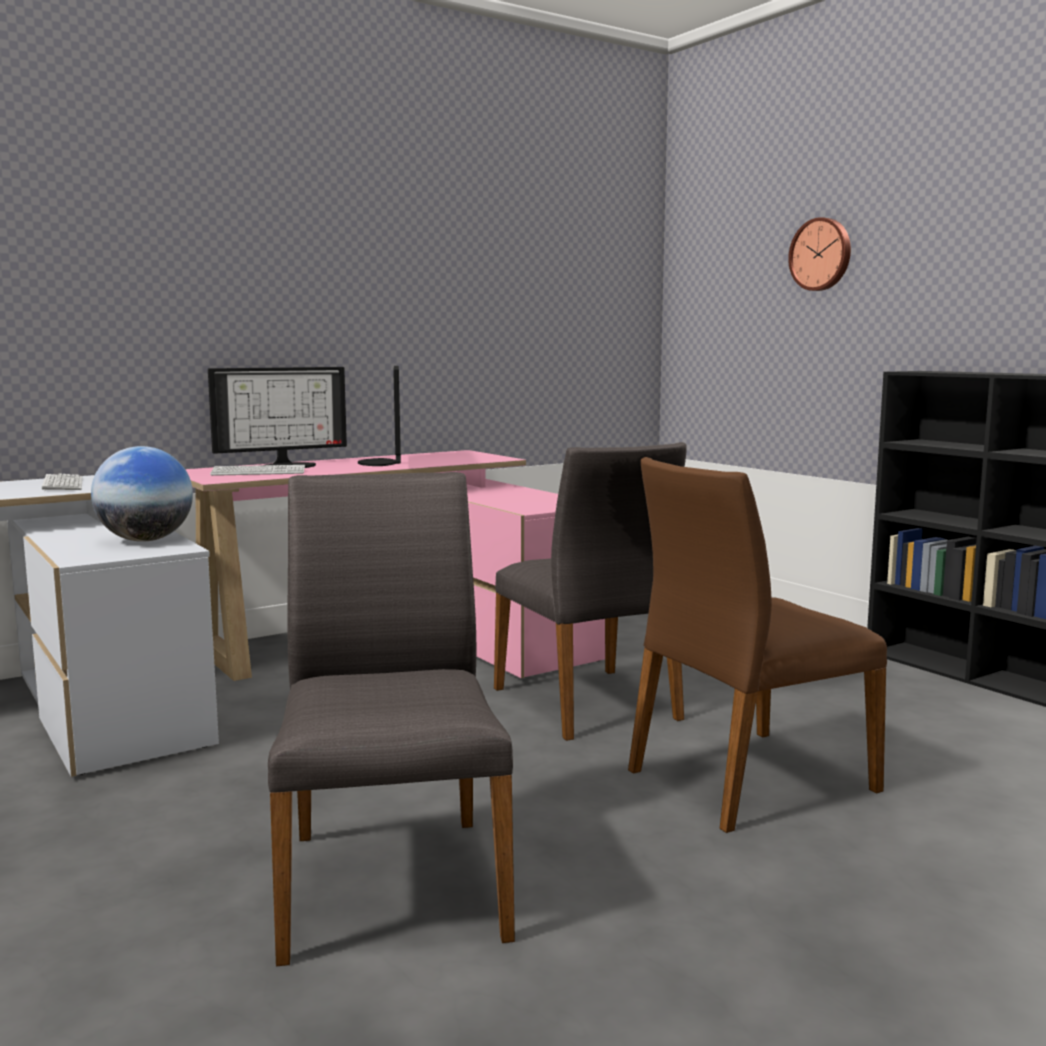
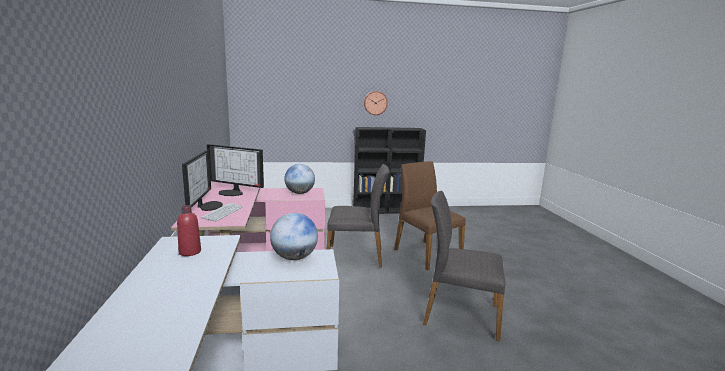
camera: 65 degrees left, 5 degrees up
keyboard [42,474,83,491] -> red bottle [177,205,201,256]
brown chair [628,457,887,833] -> brown chair turned 150 degrees clockwise [394,161,466,271]
wall clock [788,217,851,291] -> wall clock moved to [364,91,388,115]
none -> globe [284,164,315,194]

